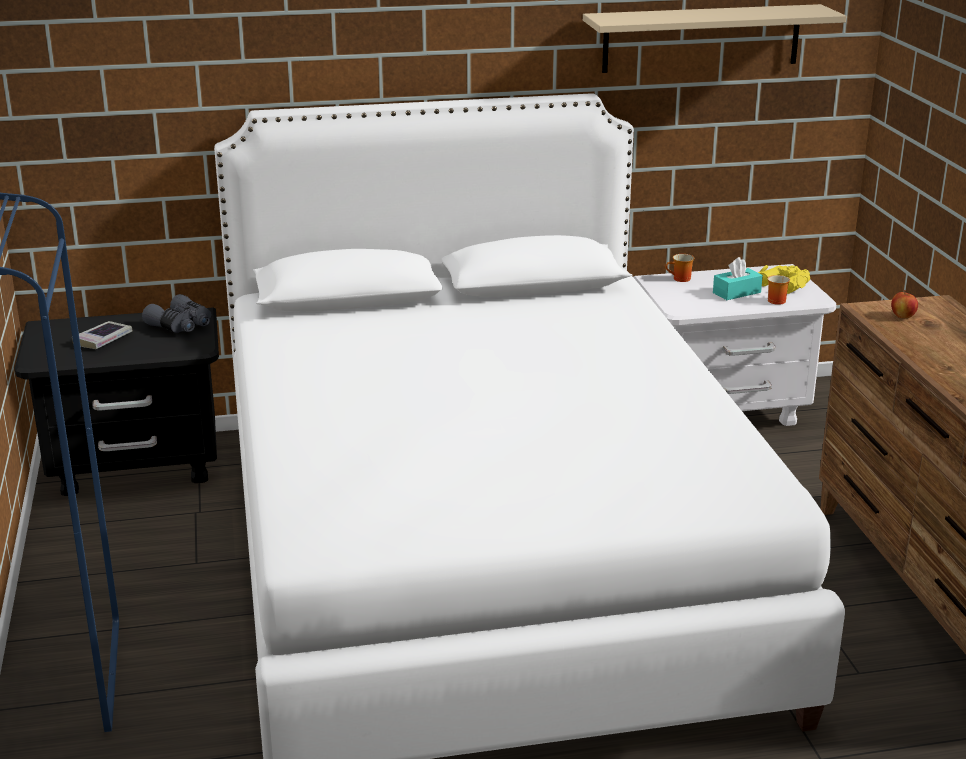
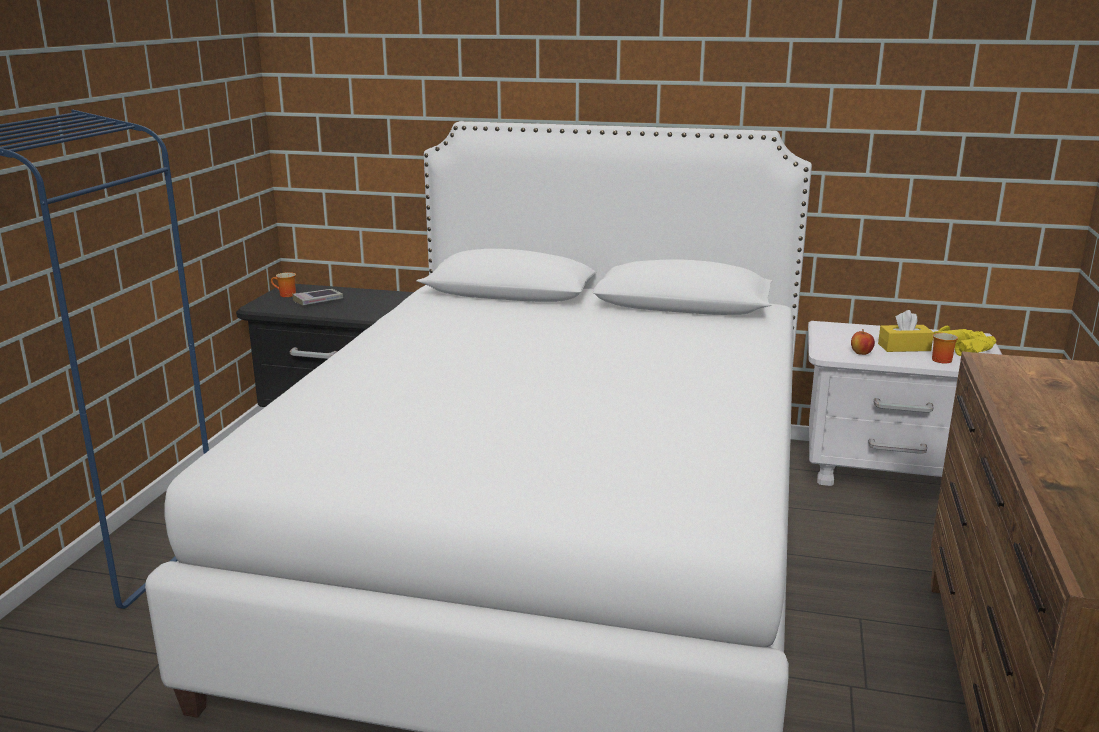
camera: 25 degrees right, 5 degrees down
grey binoculars [142,294,211,333] -> none
beige shelf [583,4,846,73] -> none
mug [665,254,694,282] -> mug moved to [271,272,296,297]
turquoise tissue box [713,257,763,300] -> yellow tissue box [878,310,934,352]
apple [891,290,918,318] -> apple moved to [851,329,875,355]

